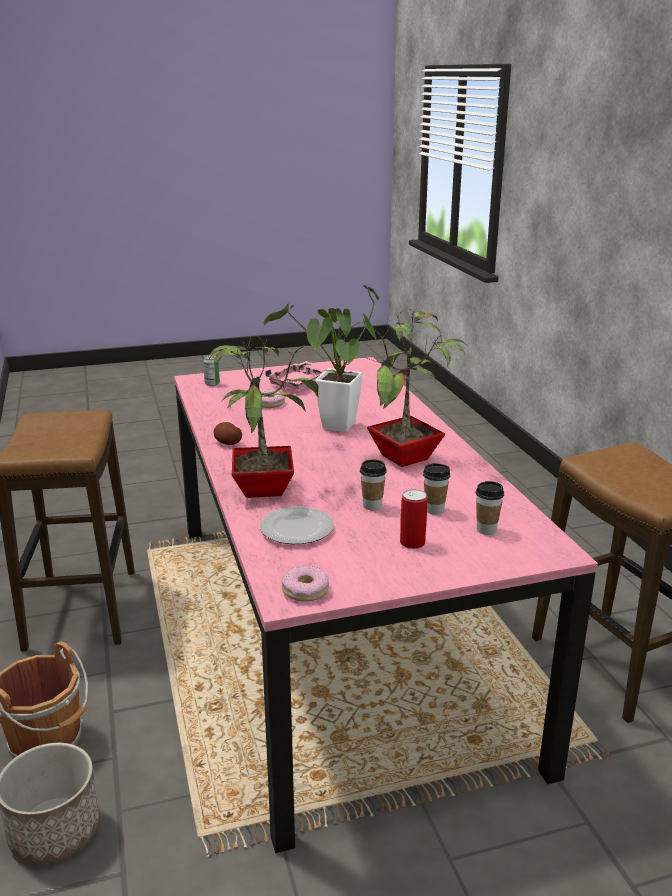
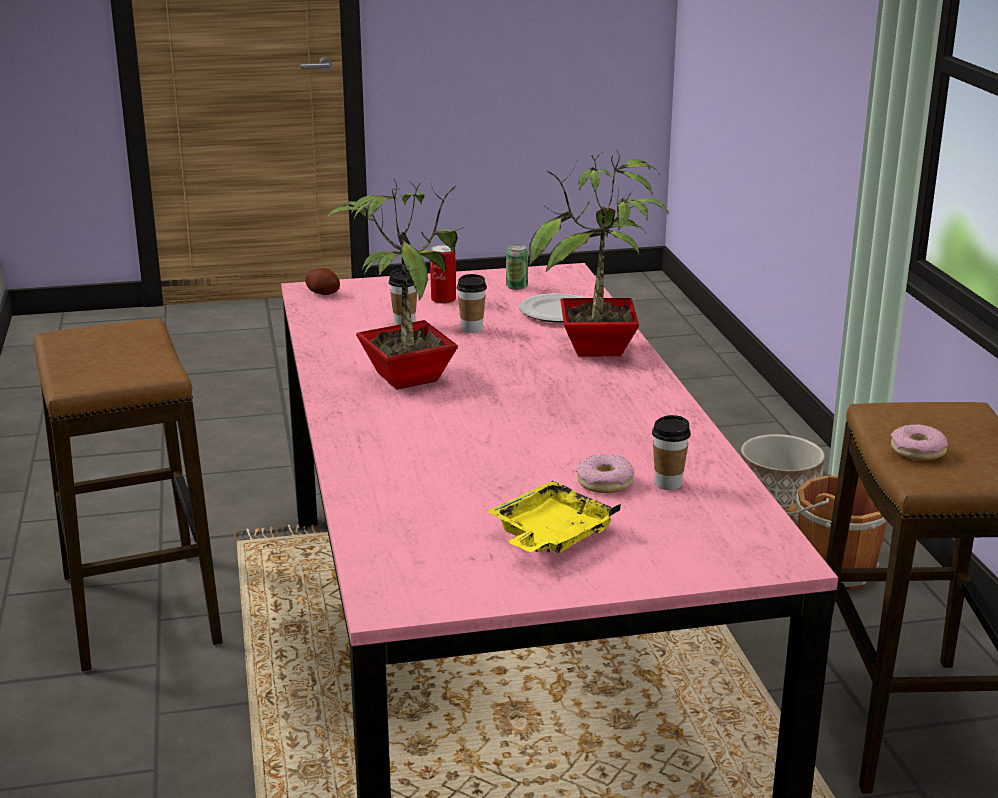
camera: 175 degrees left, 0 degrees up
can [203,355,220,386] -> can moved to [506,245,528,290]
potato [214,422,242,445] -> potato moved to [305,268,340,295]
potted plant [264,285,379,432] -> none
pink tray [265,361,325,389] -> yellow tray [487,480,621,553]
donut [281,566,329,602] -> donut moved to [891,424,948,460]
cup [475,481,504,535] -> cup moved to [652,415,691,490]

